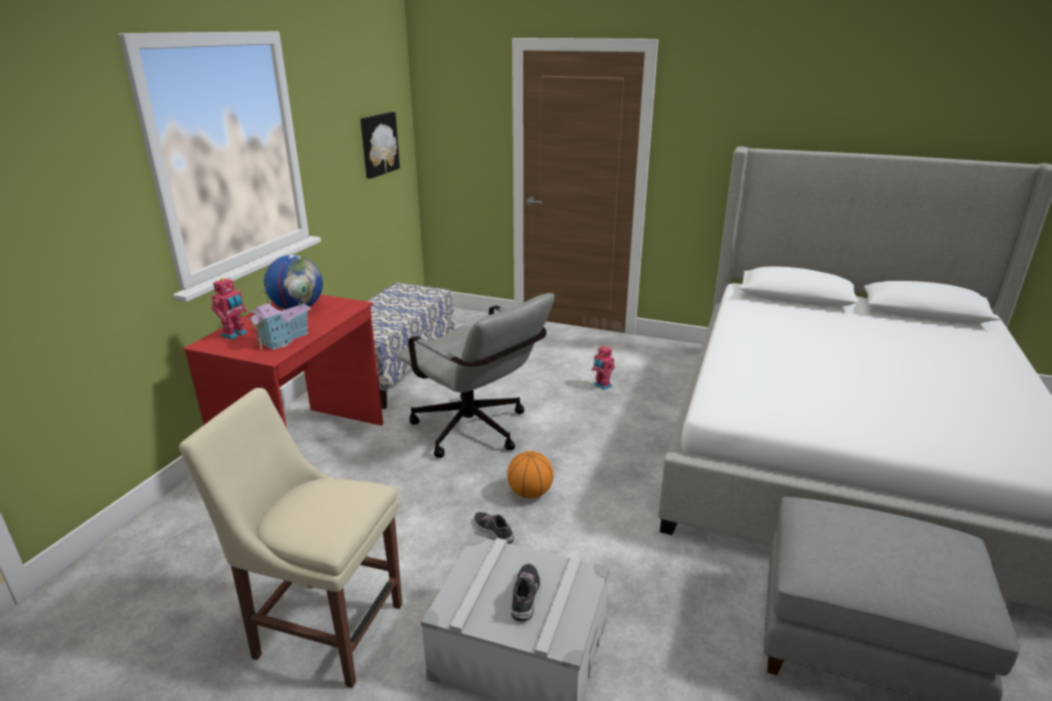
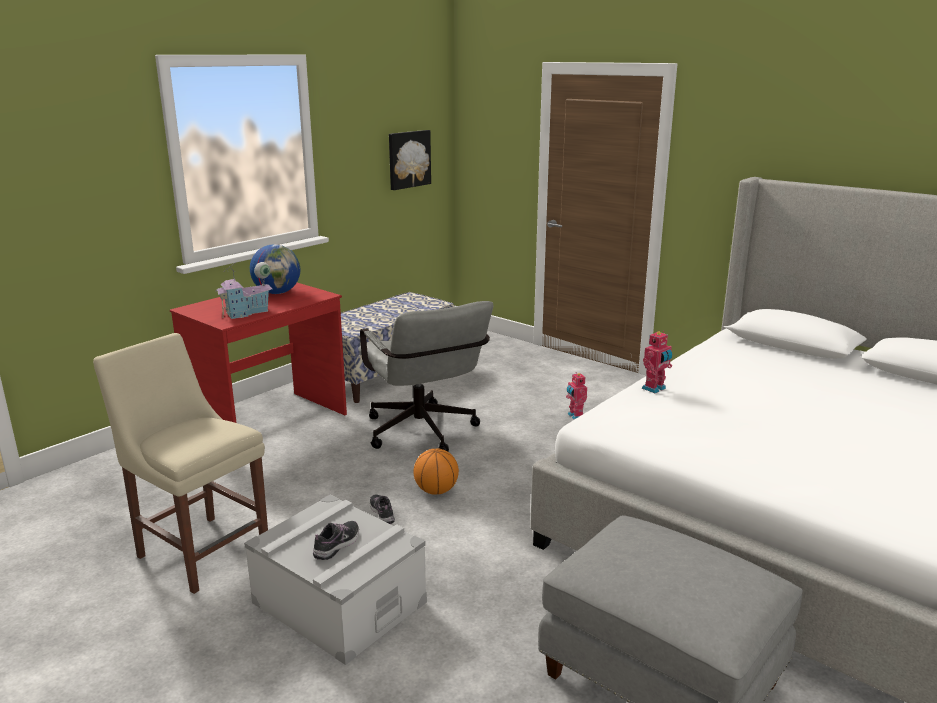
camera: 20 degrees right, 5 degrees down
toy robot [212,277,248,340] -> toy robot moved to [642,331,672,393]

